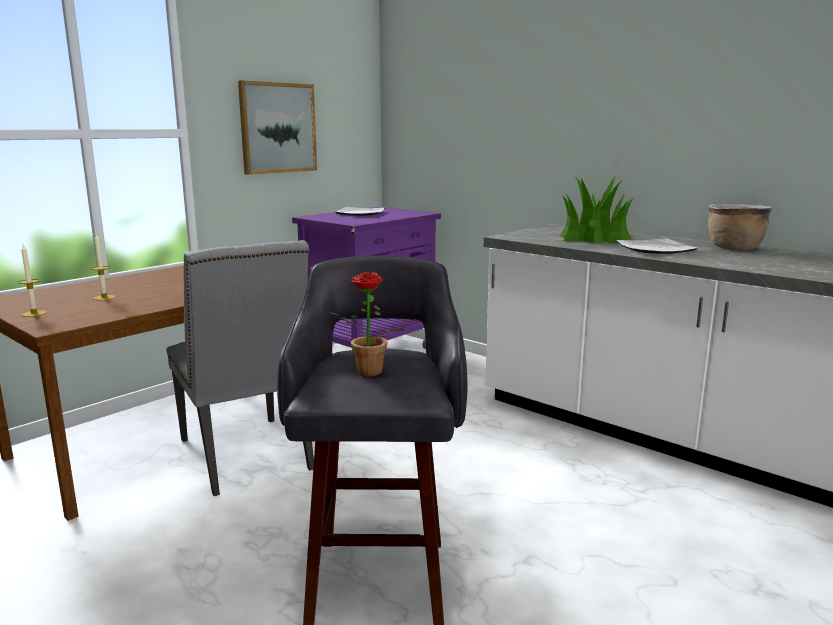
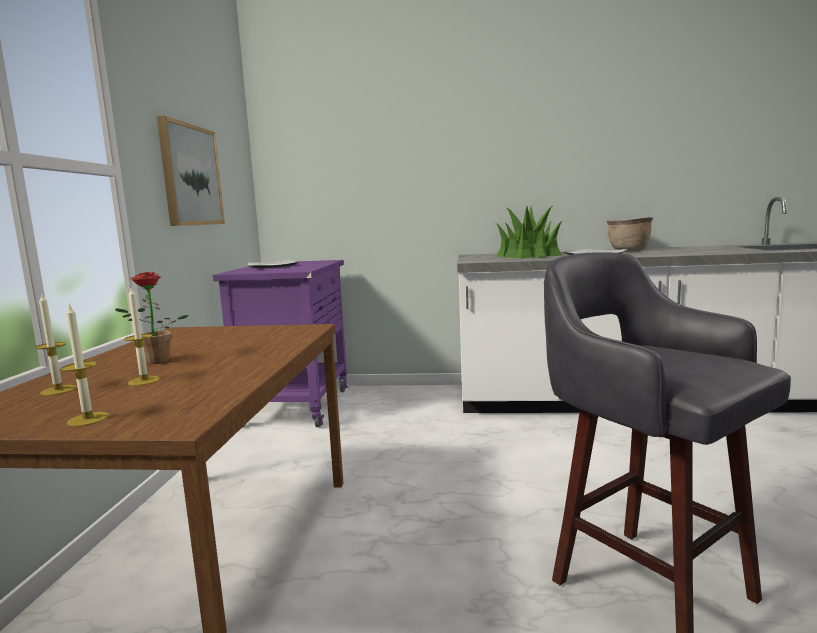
camera: 35 degrees left, 5 degrees down
grey chair [166,240,314,496] -> none
potted plant [328,272,404,377] -> potted plant moved to [115,272,189,364]
none -> candle [35,292,76,396]

